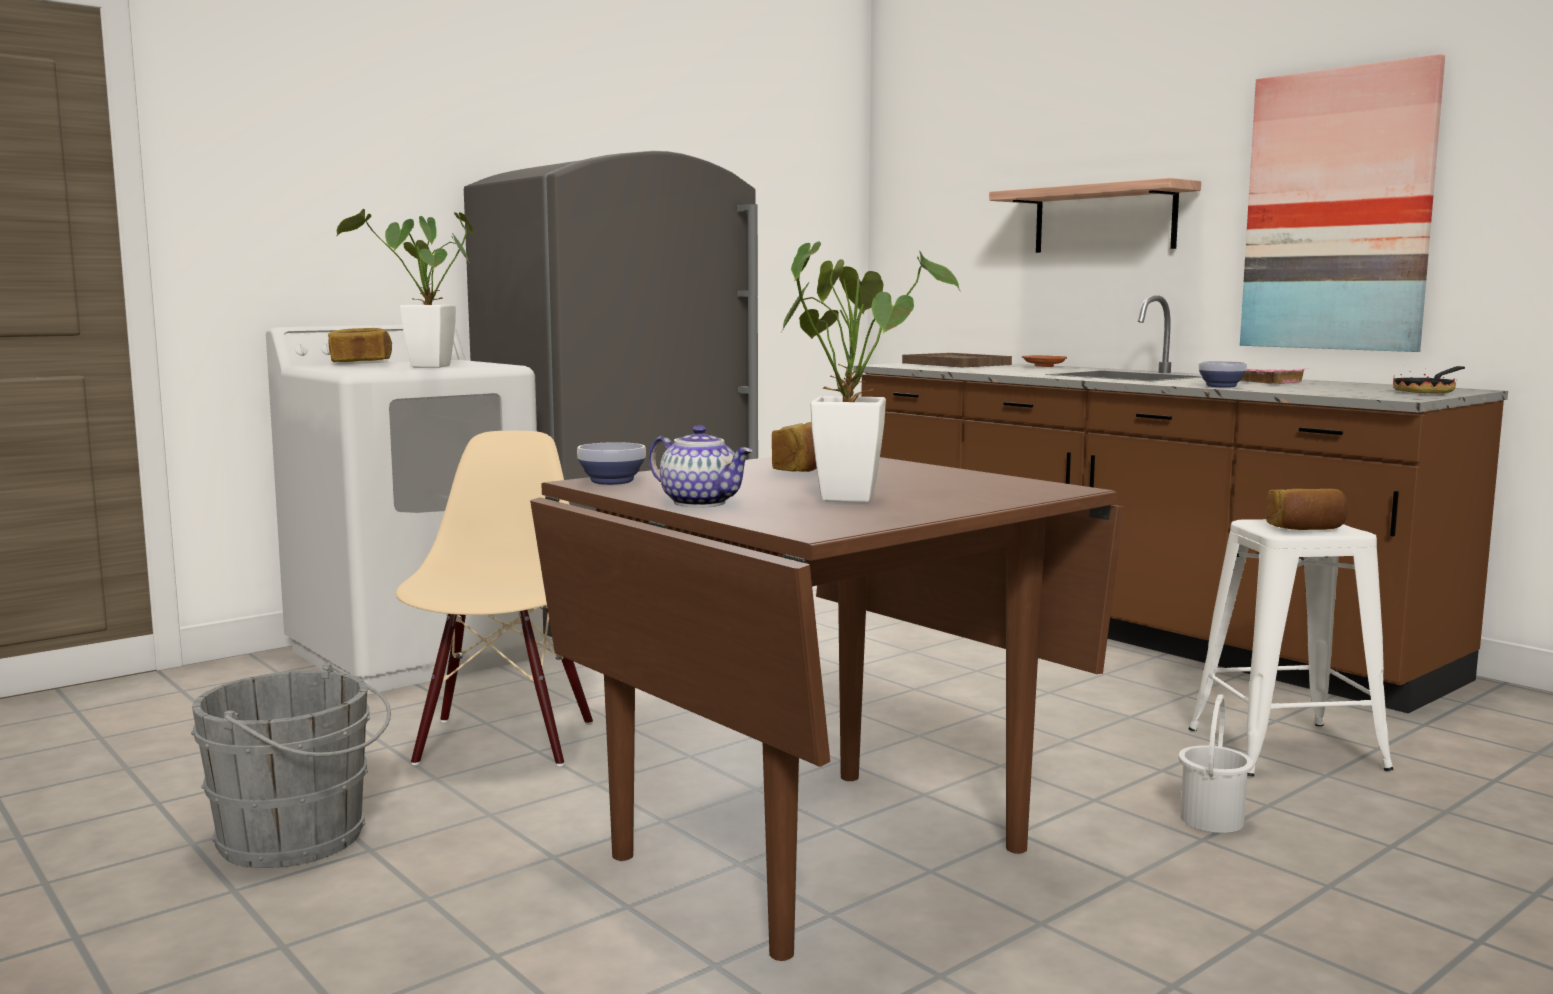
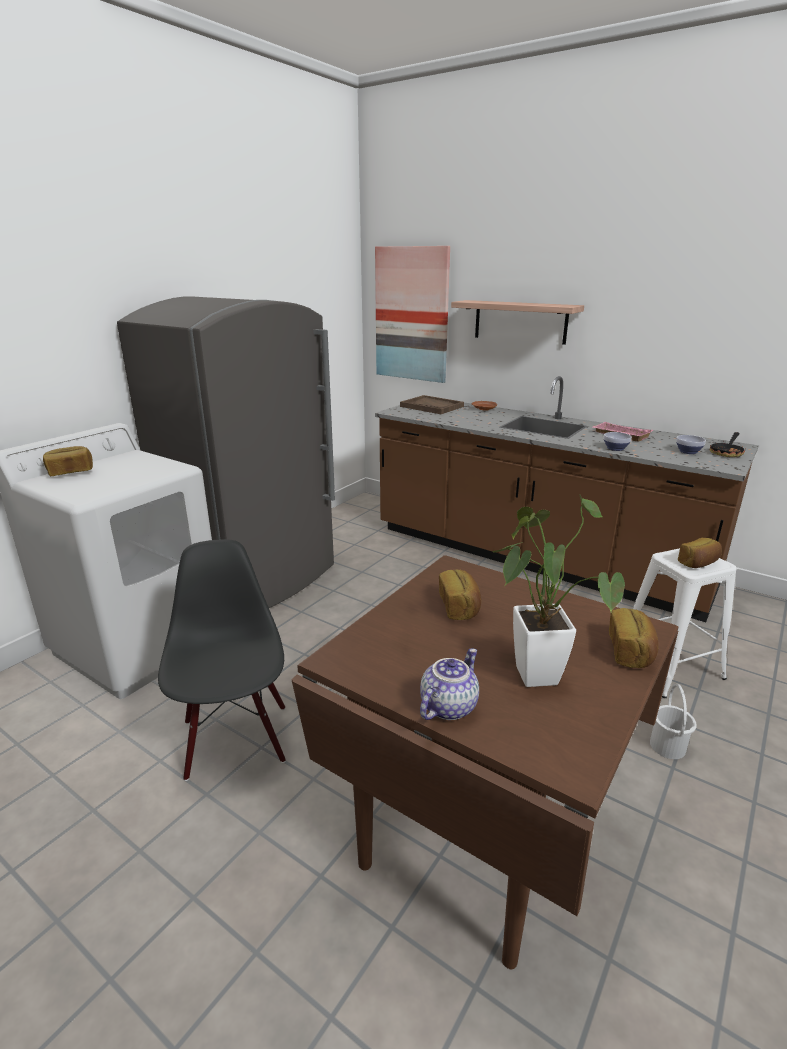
camera: 15 degrees left, 15 degrees up
grey bucket [191,663,391,868] -> none
potted plant [336,209,473,368] -> none
beige chair [396,431,593,766] -> black chair [158,539,286,781]
bowl [577,442,646,485] -> bowl moved to [676,435,706,454]
teapot [649,425,753,508] -> teapot turned 75 degrees counterclockwise [420,648,479,720]
picture [1240,54,1445,352] -> picture moved to [375,246,450,383]
none -> bread [609,608,658,668]

